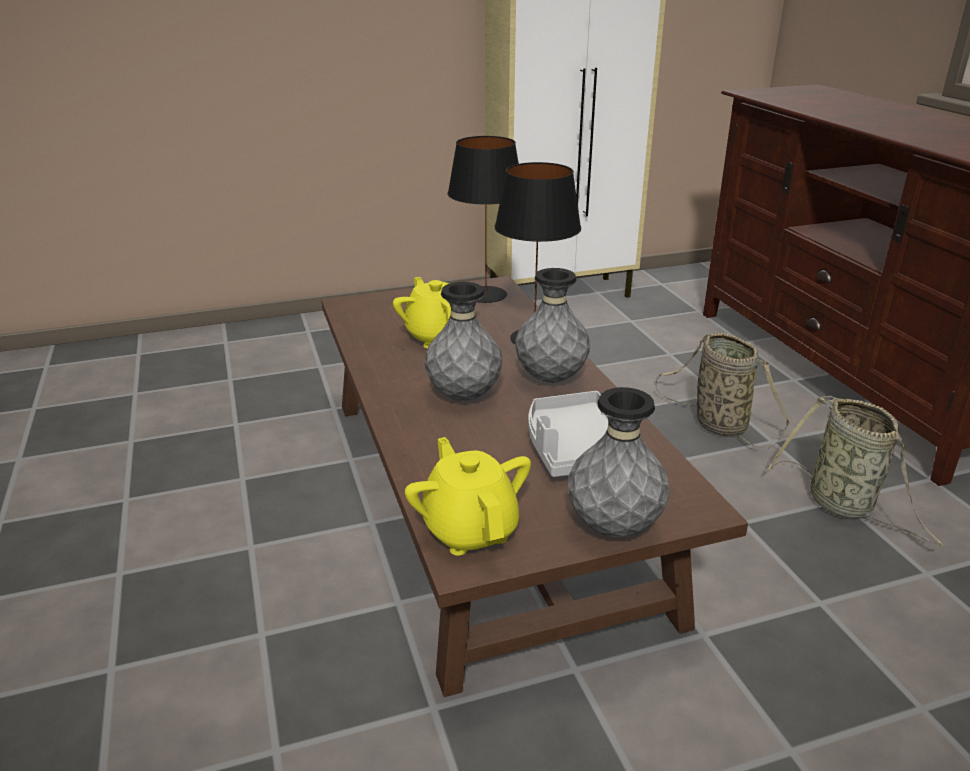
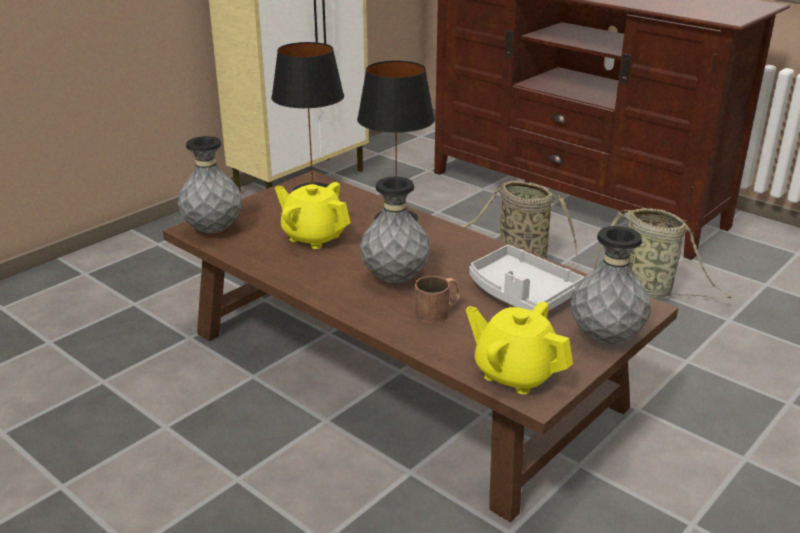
camera: 30 degrees left, 0 degrees up
grey vase [515,268,590,383] -> grey vase moved to [178,136,242,233]
none -> brown mug [415,276,461,323]

